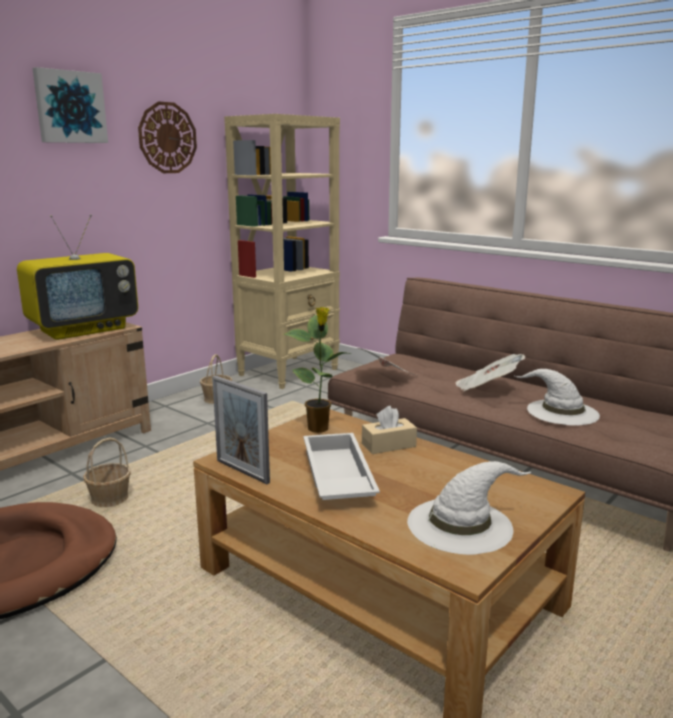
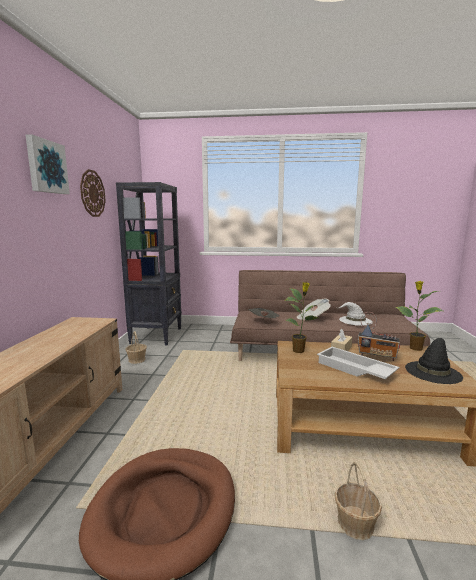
camera: 35 degrees left, 5 degrees down
television [17,214,138,340] -> none
basket [83,438,131,507] -> basket moved to [335,462,382,540]
picture frame [212,376,270,484] -> none
beige bookcase [224,114,340,389] -> black bookcase [116,182,182,345]
white hat [407,461,532,555] -> black hat [405,338,463,384]
none -> radio [358,312,400,361]
none -> potted plant [396,281,443,351]

